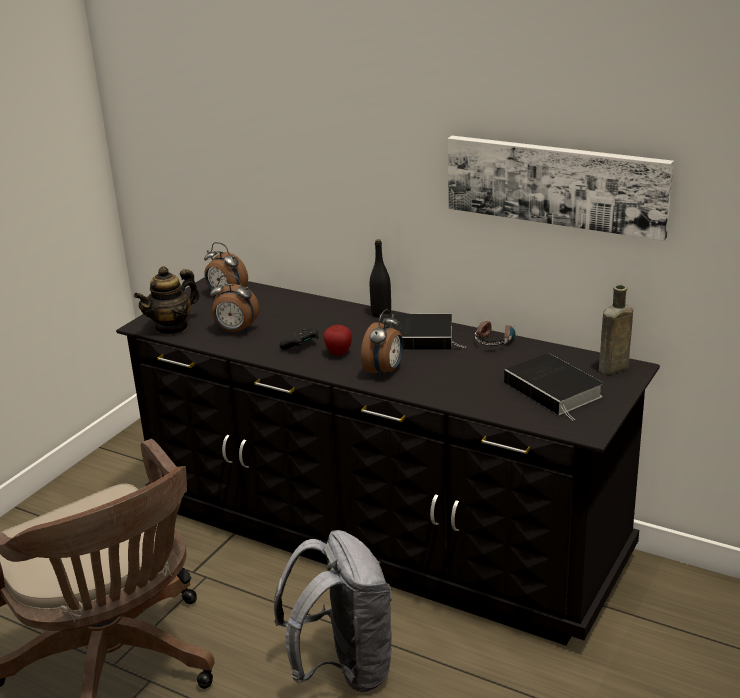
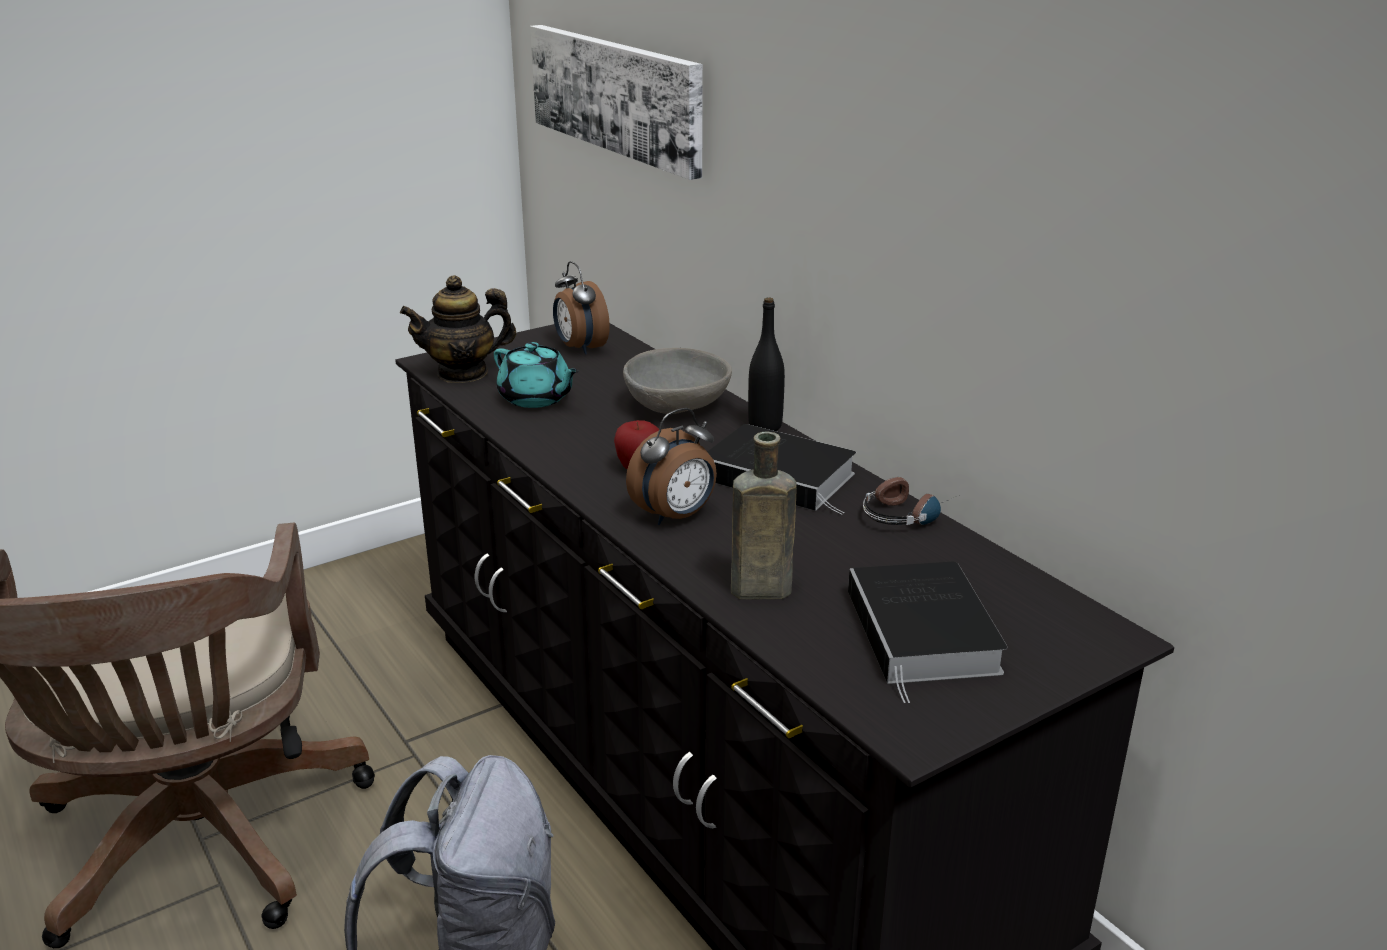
camera: 25 degrees right, 0 degrees up
alarm clock [210,275,259,333] -> turquoise teapot [494,342,579,408]
black game controller [279,328,318,350] -> none
picture [448,136,674,241] -> picture moved to [530,25,703,180]
brown bottle [599,285,633,375] -> brown bottle moved to [731,432,797,599]
none -> grey bowl [623,348,732,414]

